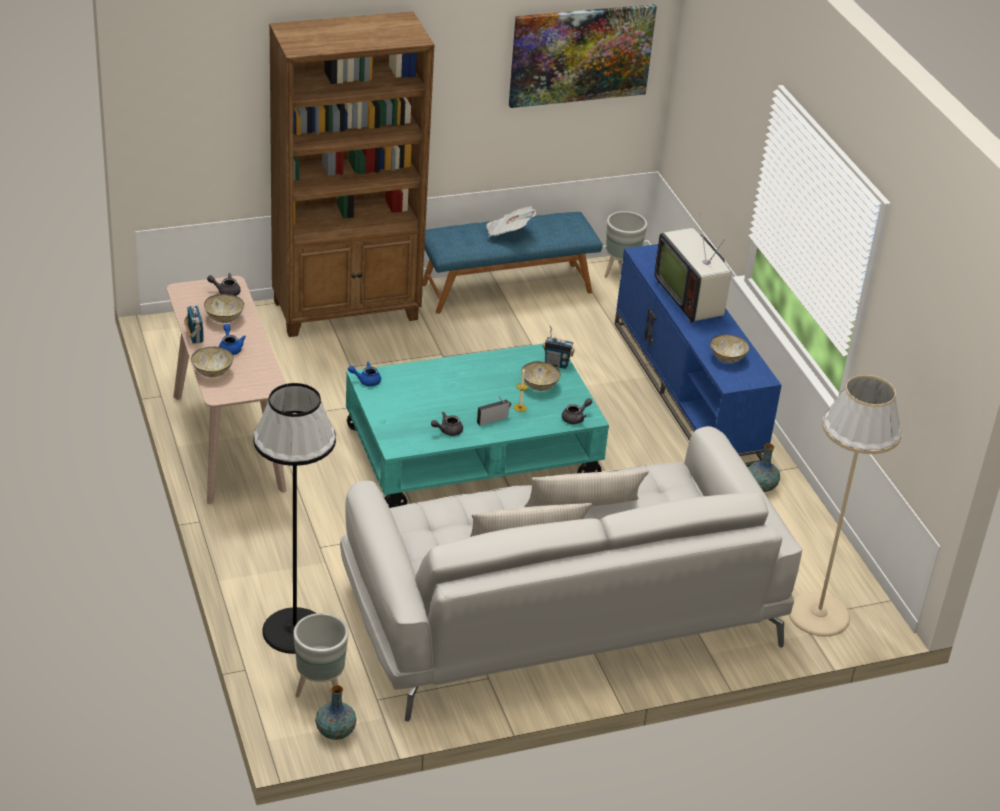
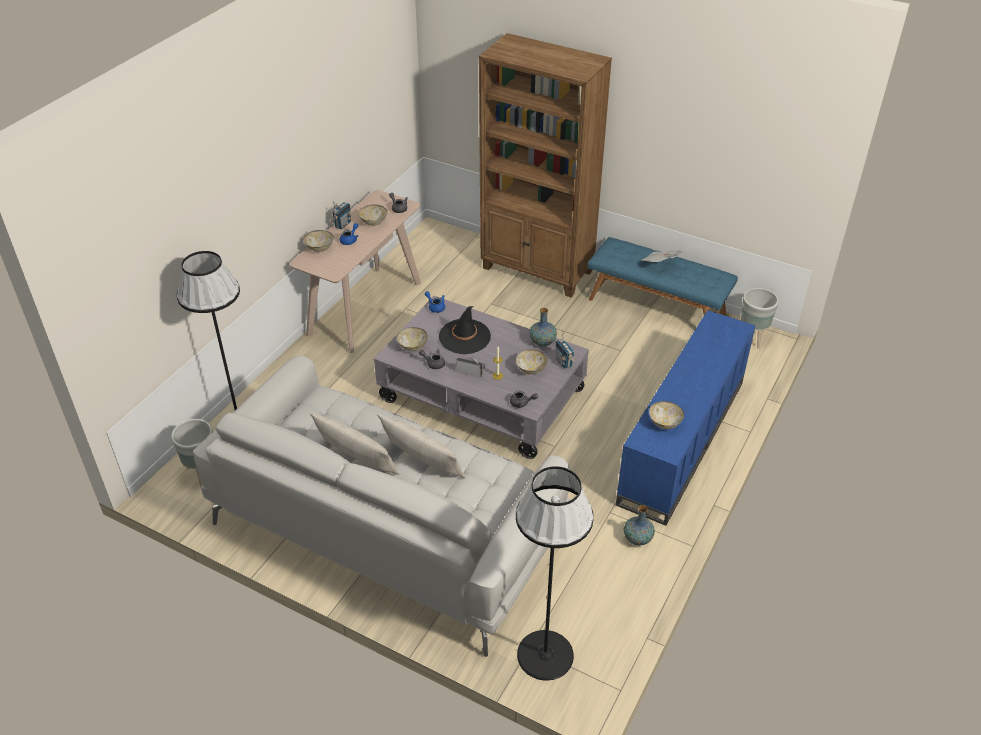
camera: 50 degrees right, 5 degrees up
vase [315,685,357,740] -> vase moved to [529,308,557,346]
turquoise coffee table [346,344,609,508] -> grey coffee table [374,296,589,459]
picture [509,4,657,108] -> none
television [654,215,731,323] -> none
beige floor lamp [789,375,902,637] -> black floor lamp [516,466,594,680]
none -> bowl [397,327,428,351]
none -> black hat [439,306,491,354]

